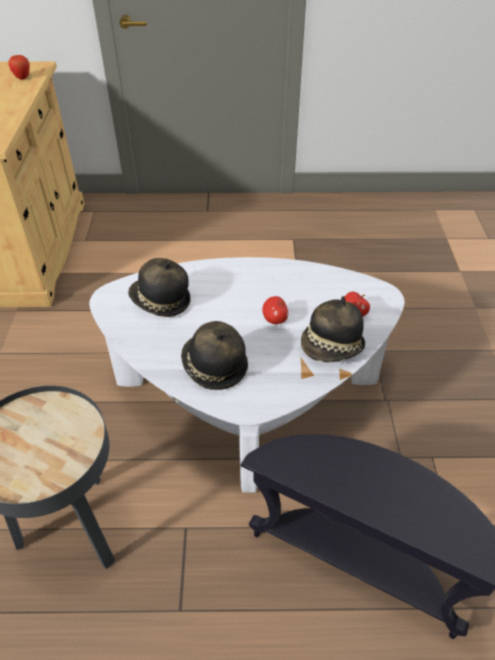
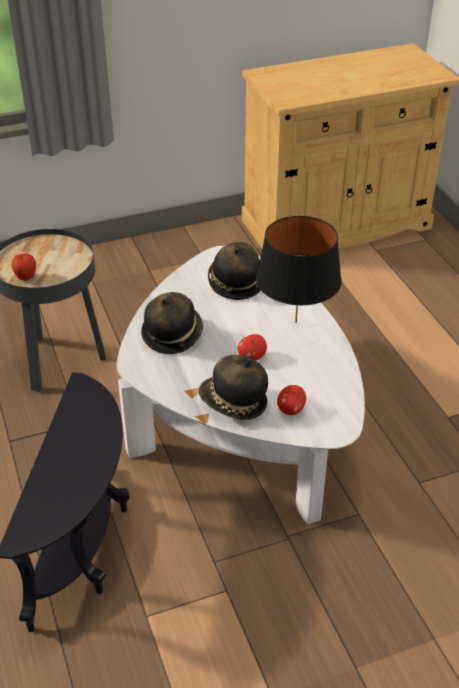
camera: 70 degrees right, 5 degrees down
apple [8,55,30,80] -> apple moved to [11,253,36,281]
none -> black table lamp [256,216,342,323]

